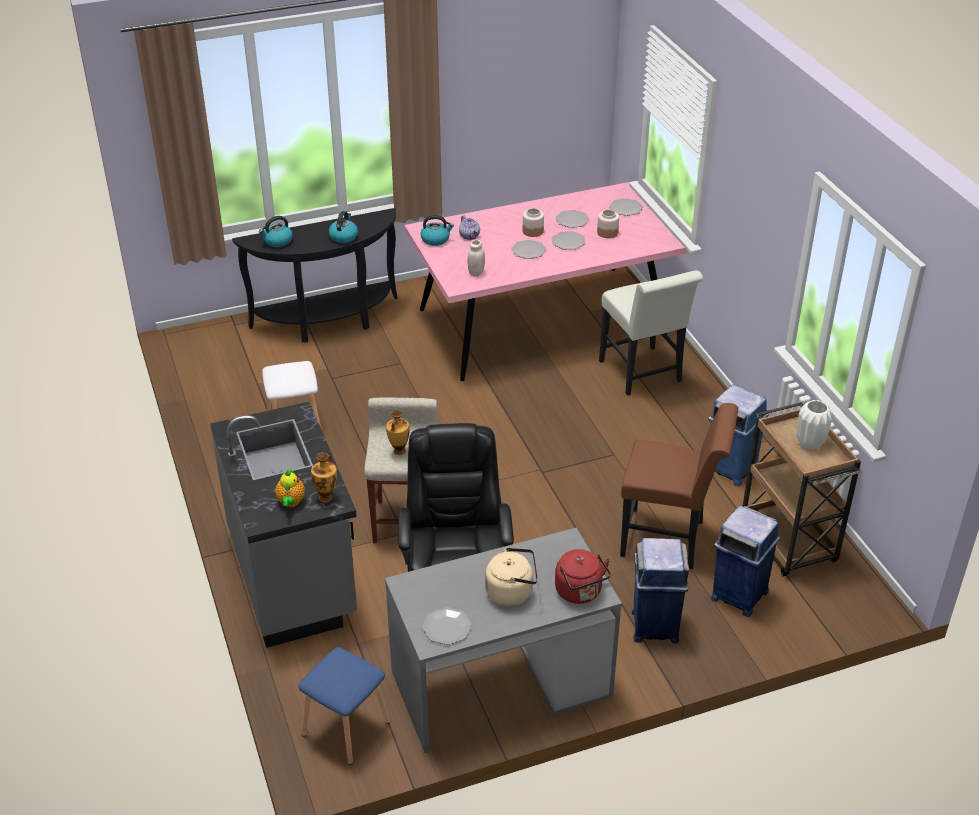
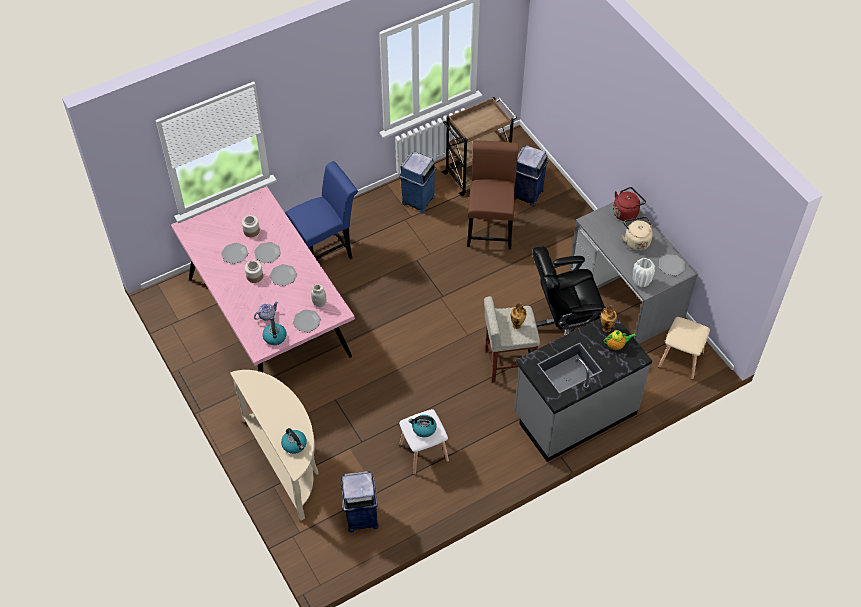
camera: 100 degrees left, 15 degrees up
black console table [232,208,398,343] -> beige console table [230,370,319,521]
blue stool [298,647,390,765] -> beige stool [658,317,710,380]
kettle [329,211,358,243] -> kettle moved to [409,415,436,437]
white chair [599,270,703,396] -> blue chair [285,161,358,259]
plate [609,198,643,216] -> plate moved to [293,309,321,332]
blue trash can [632,538,689,643] -> blue trash can moved to [341,471,379,533]
white vase [796,400,833,450] -> white vase moved to [633,258,655,287]

